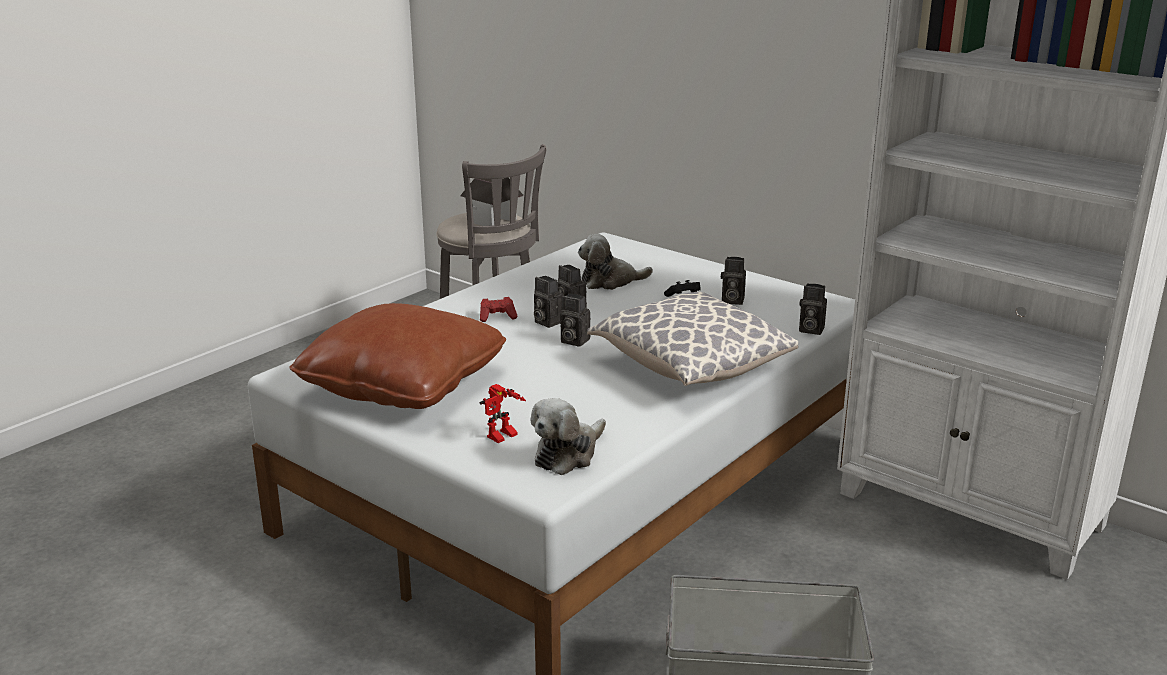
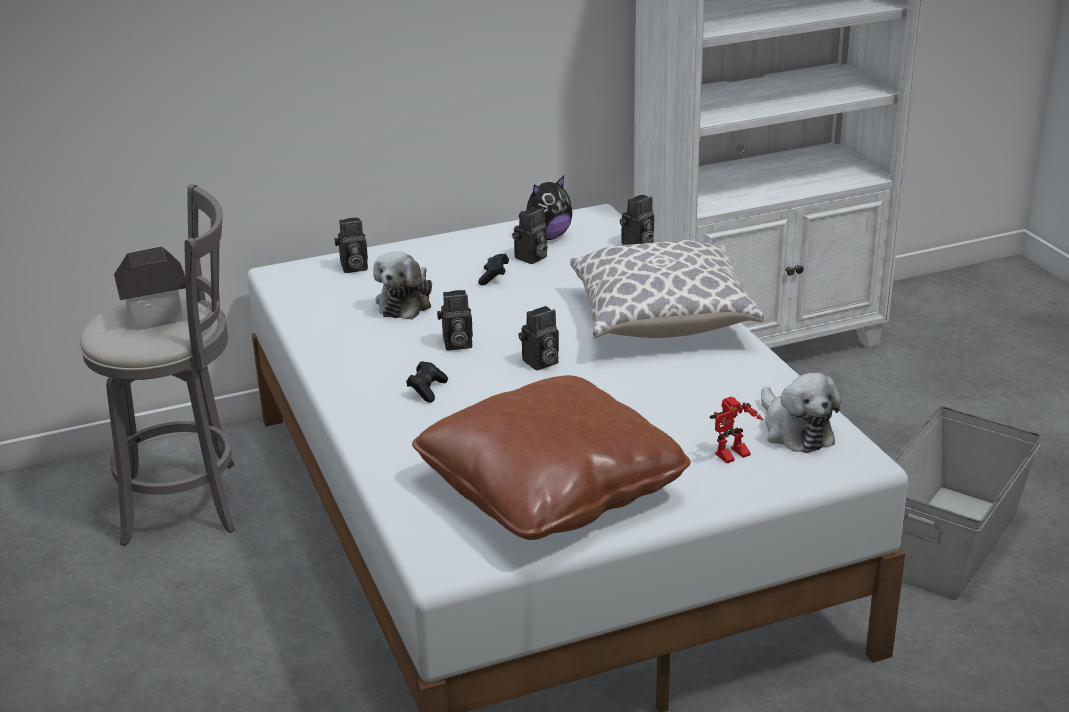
camera: 60 degrees left, 5 degrees up
red game controller [480,297,518,322] -> black game controller [406,361,448,403]
toy robot [480,384,526,443] -> toy robot turned 75 degrees clockwise [710,396,763,463]
camera [534,276,563,328] -> camera moved to [334,217,368,273]
none -> plush toy [519,175,572,240]

